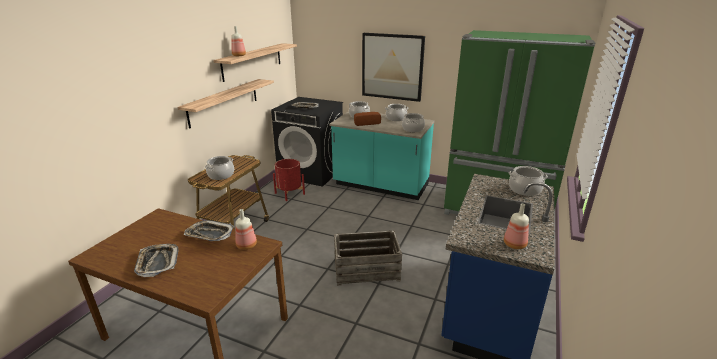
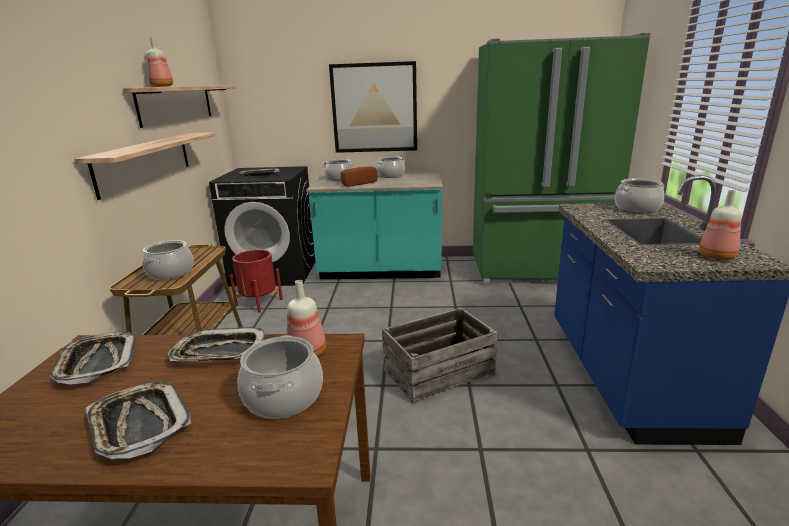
camera: 20 degrees left, 5 degrees down
cooking pot [402,113,425,132] -> cooking pot moved to [238,335,323,419]
none -> tray [50,331,136,385]

